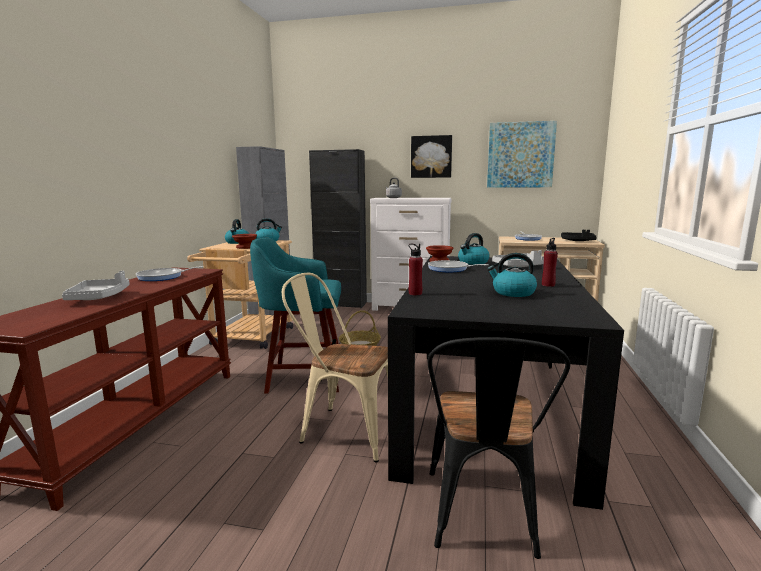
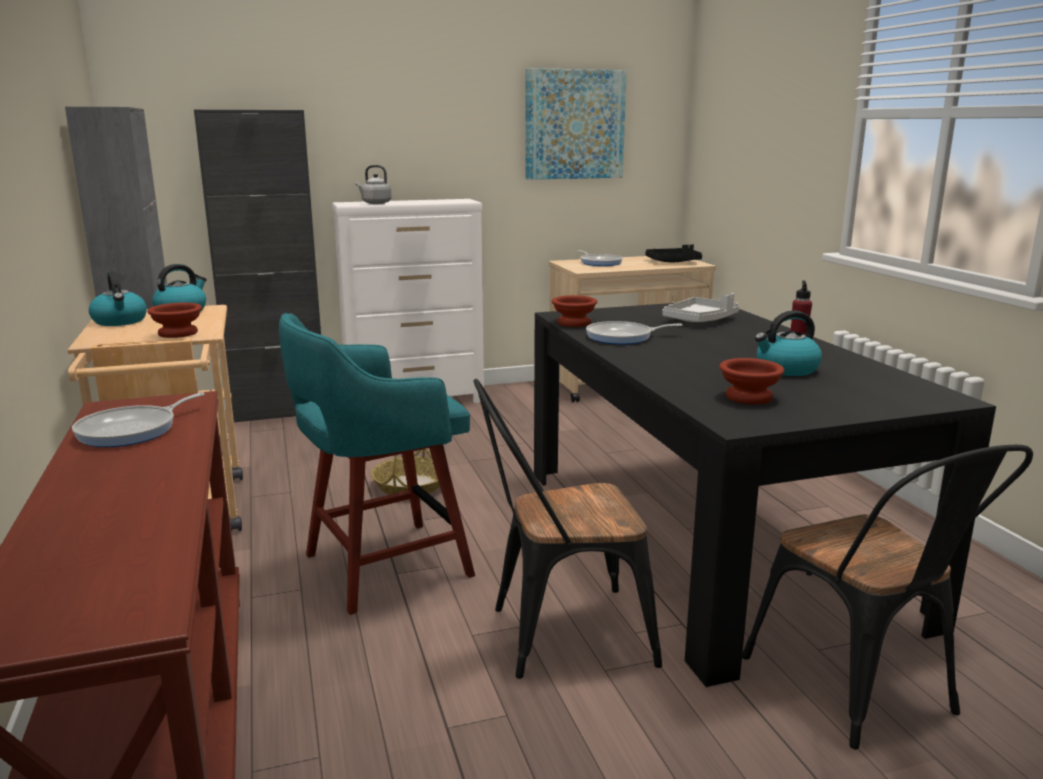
camera: 30 degrees left, 5 degrees up
grey tray [62,271,130,300] -> none
beige chair [282,273,388,462] -> black chair [473,379,662,679]
red bottle [409,244,423,295] -> none
picture [411,135,452,178] -> none
kettle [458,233,490,265] -> none
none -> brown bowl [719,358,784,404]

